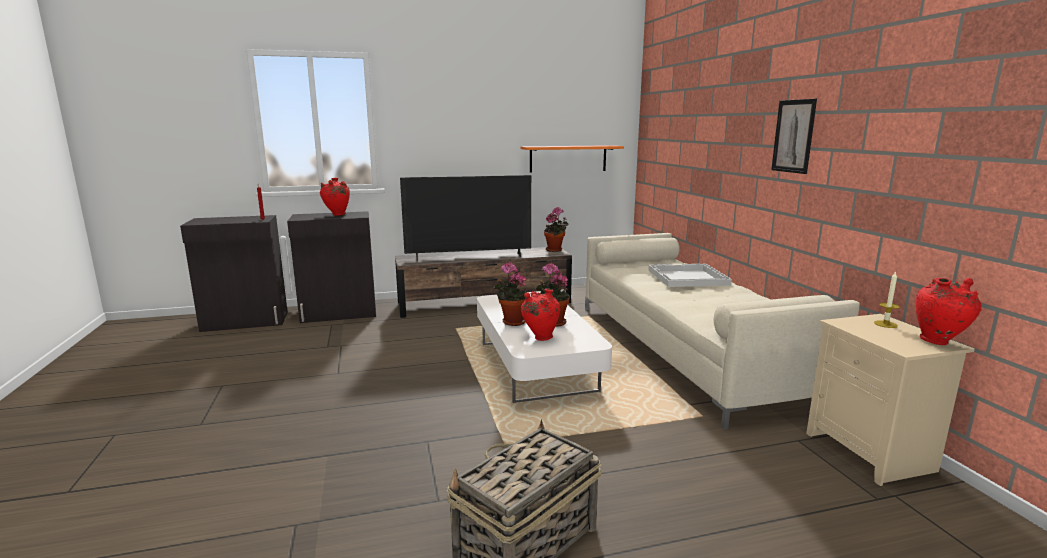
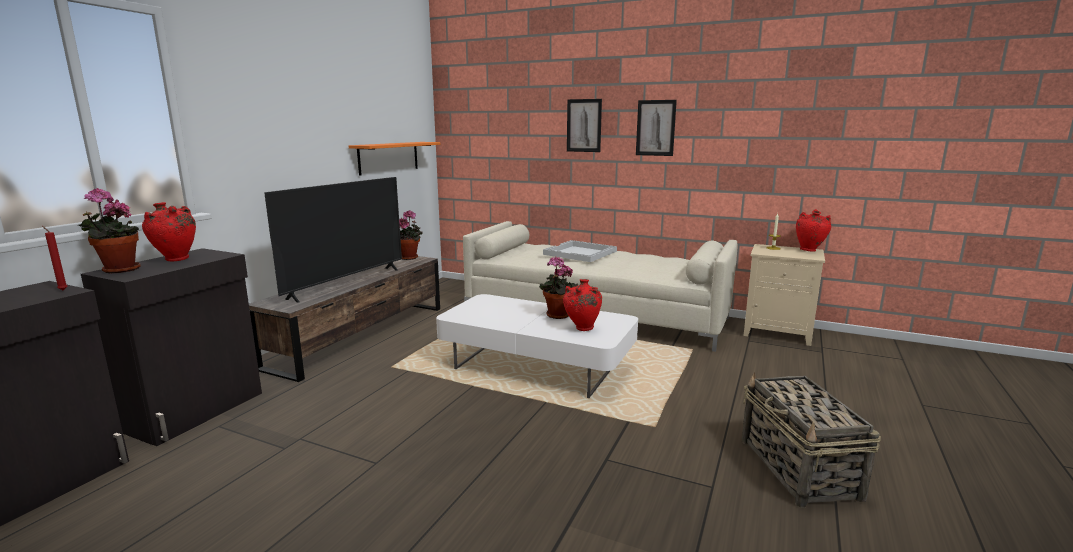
camera: 50 degrees left, 0 degrees up
potted plant [494,262,526,326] -> potted plant moved to [78,188,140,273]
none -> picture [567,99,602,152]

